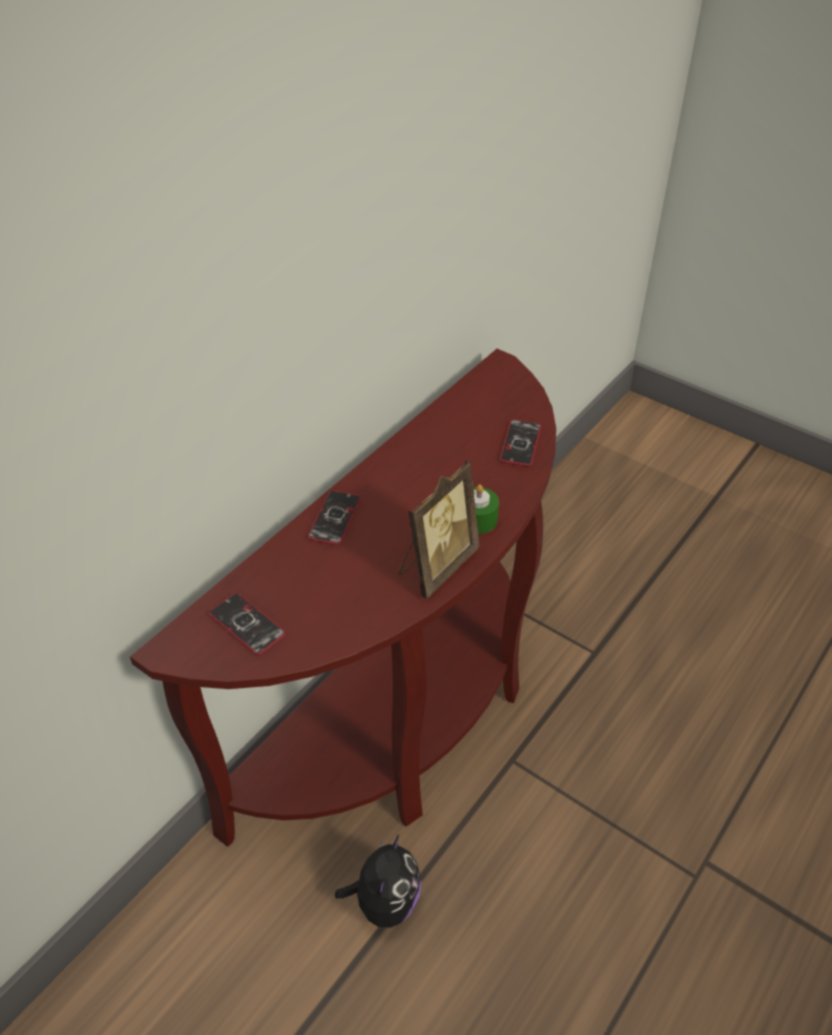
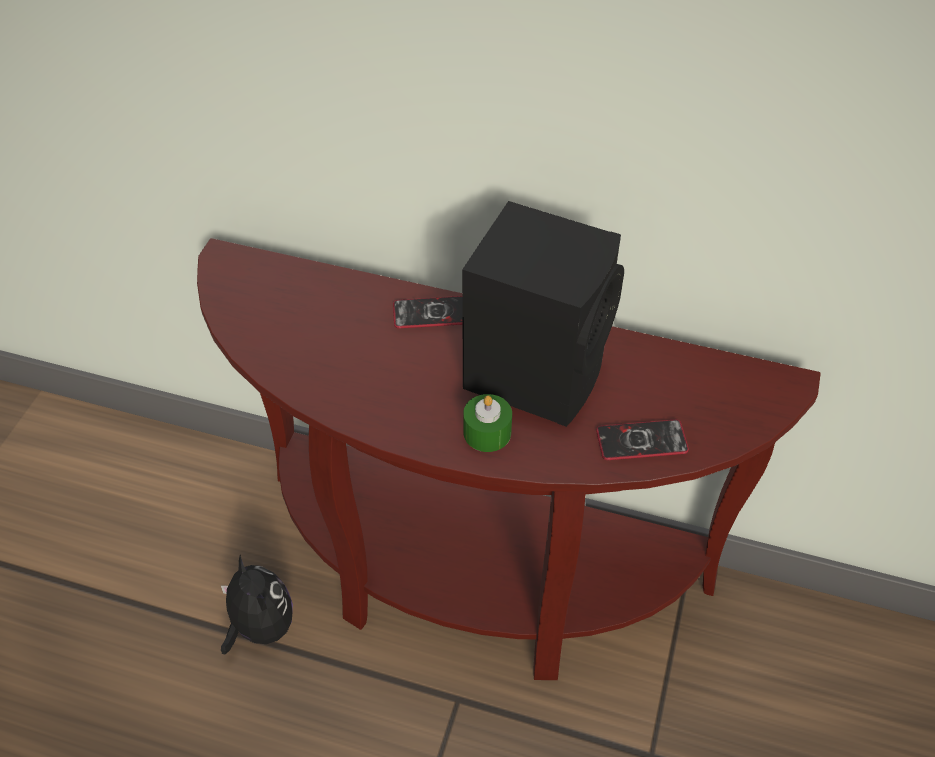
camera: 70 degrees right, 5 degrees up
phone [209,593,286,655] -> none
plush toy [335,835,422,928] -> plush toy turned 120 degrees counterclockwise [221,555,293,654]
picture frame [399,460,480,599] -> none
none -> black speaker [462,201,624,427]

